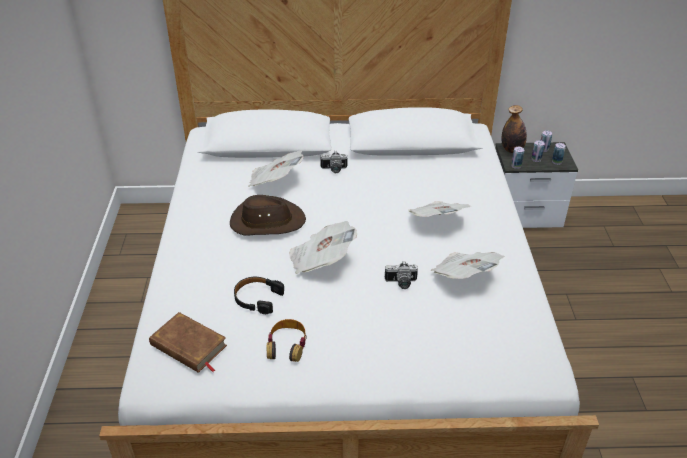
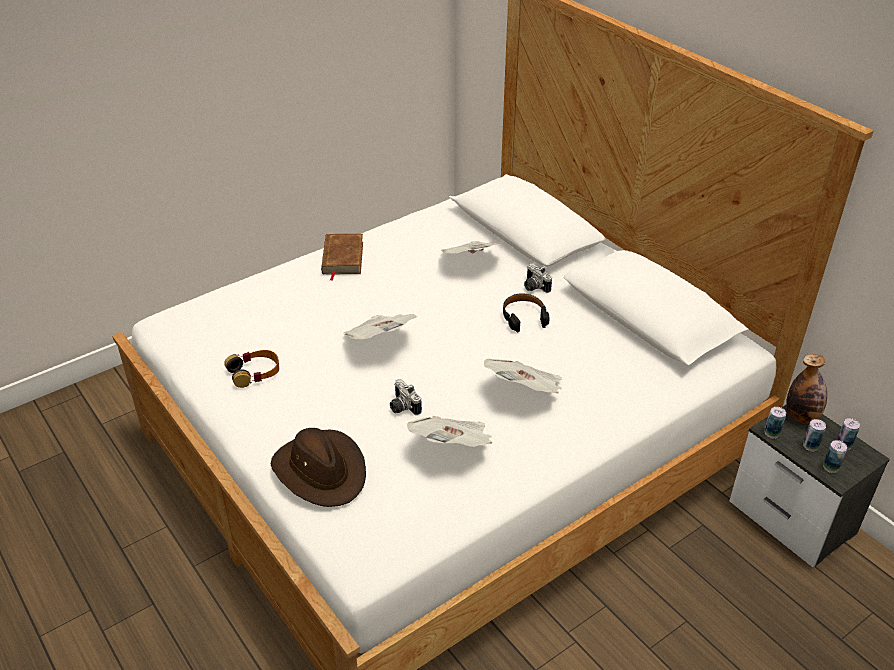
camera: 55 degrees right, 0 degrees up
brown book [149,312,227,373] -> brown book moved to [321,234,363,281]
brown hat [230,195,306,235] -> brown hat moved to [271,428,366,507]
black headphones [234,277,284,314] -> black headphones moved to [503,293,549,332]

